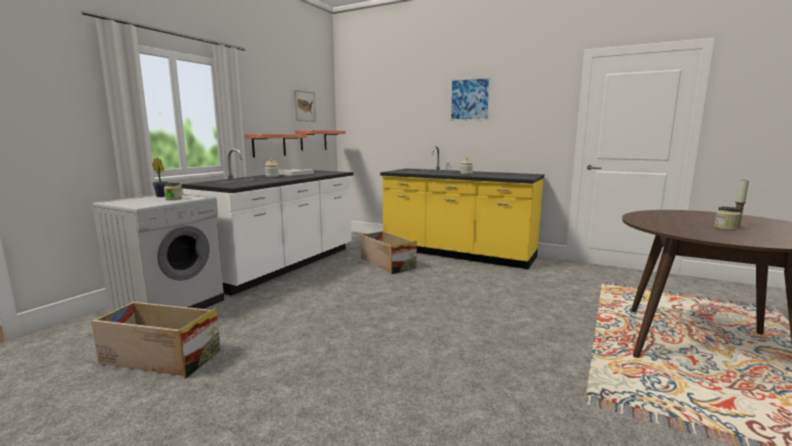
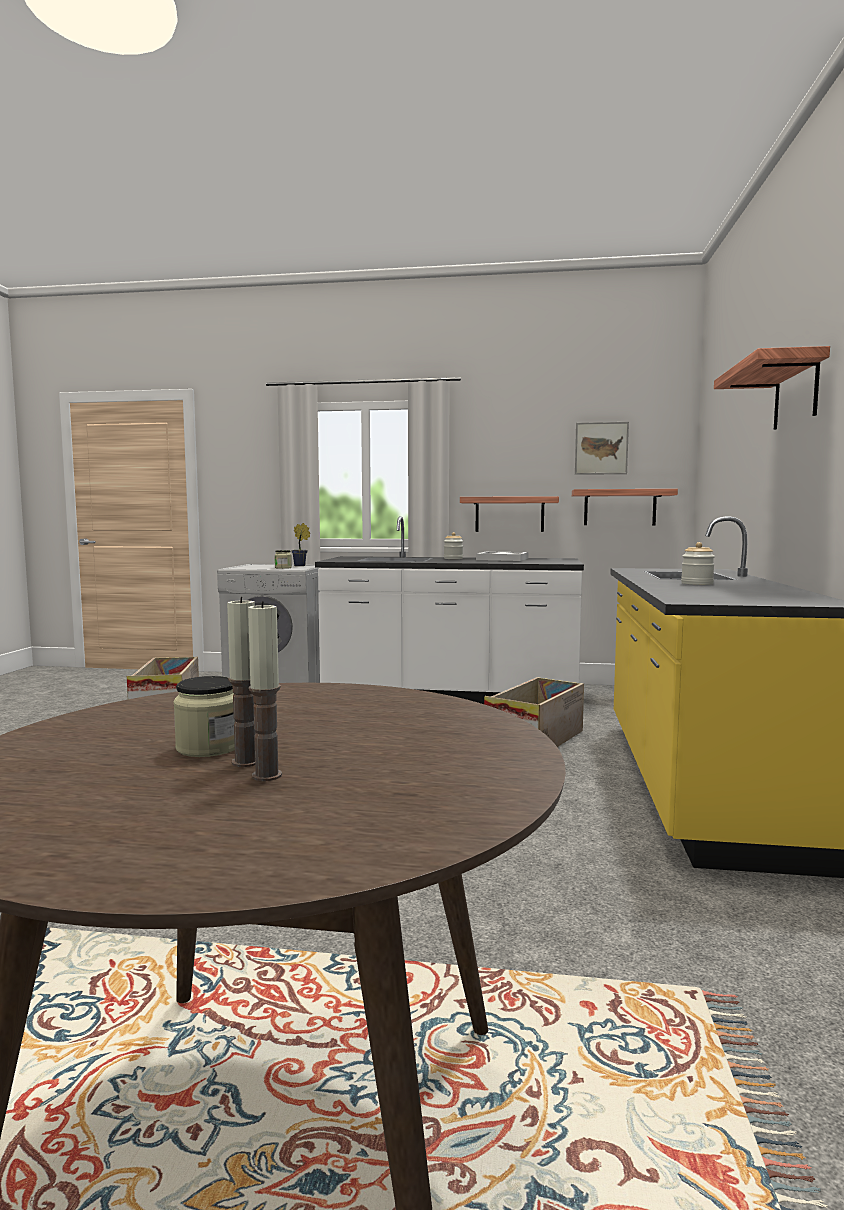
camera: 70 degrees right, 5 degrees down
picture [450,77,491,121] -> shelf [714,346,830,430]
none -> candle [248,601,282,781]

